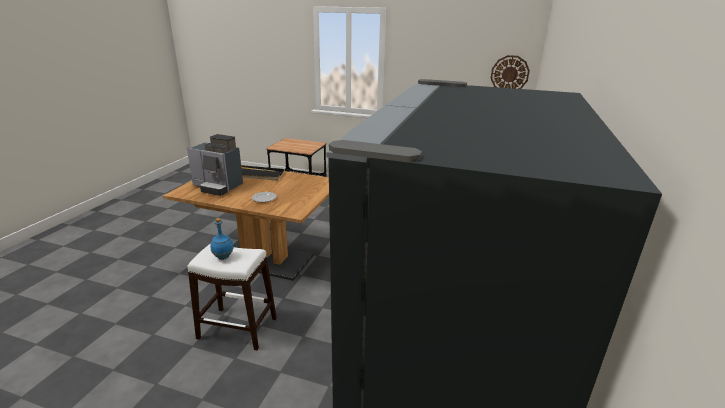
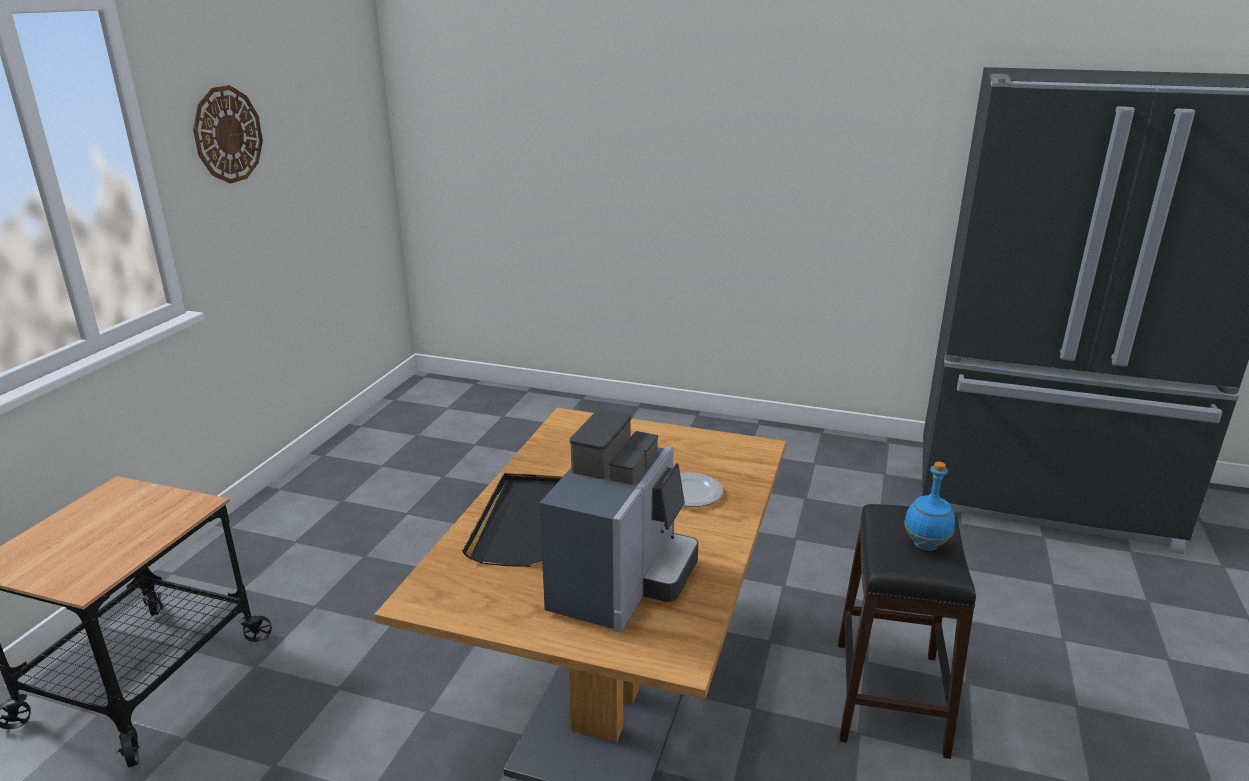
camera: 90 degrees left, 0 degrees up
white stool [187,243,277,350] -> black stool [838,504,976,759]
wall clock [491,55,530,89] -> wall clock moved to [193,85,263,184]

